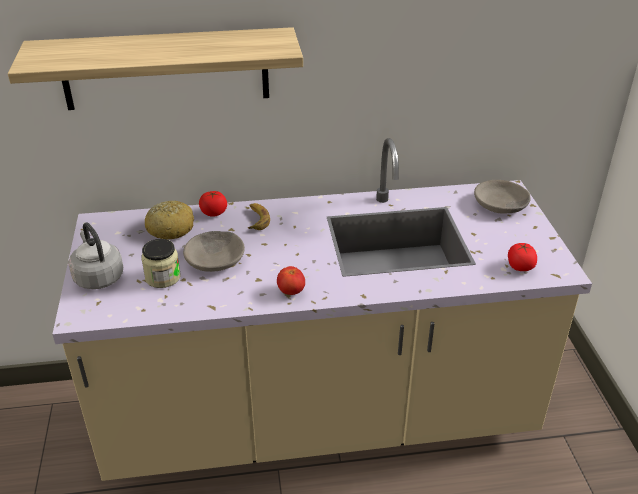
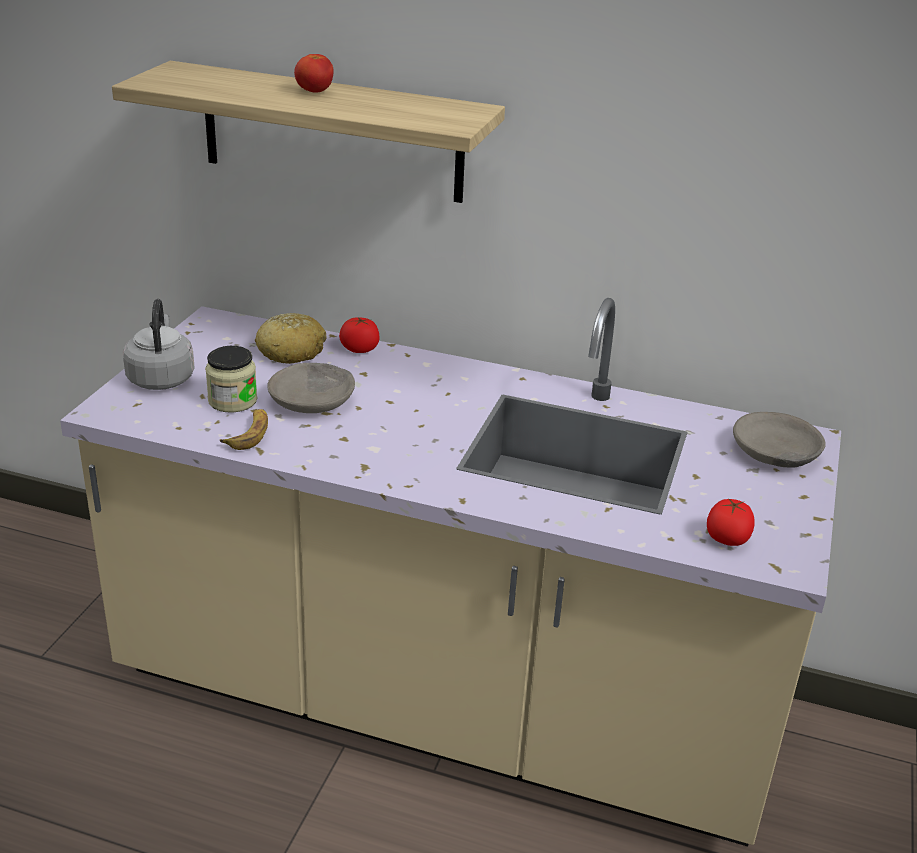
camera: 25 degrees right, 5 degrees down
banana [248,203,270,230] -> banana moved to [220,409,268,450]
tomato [277,266,305,295] -> tomato moved to [294,54,334,93]

